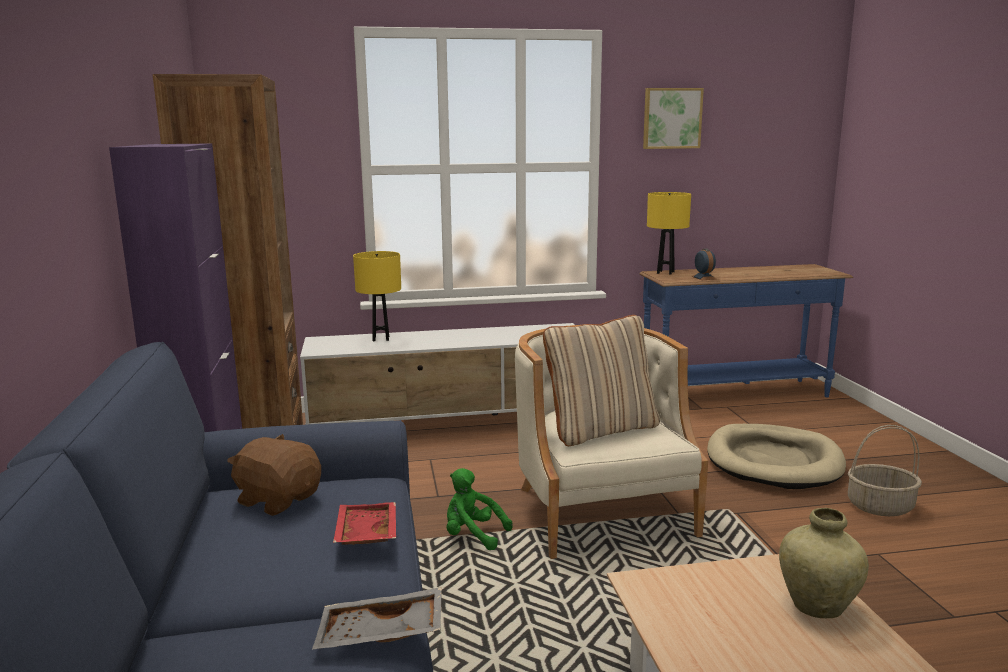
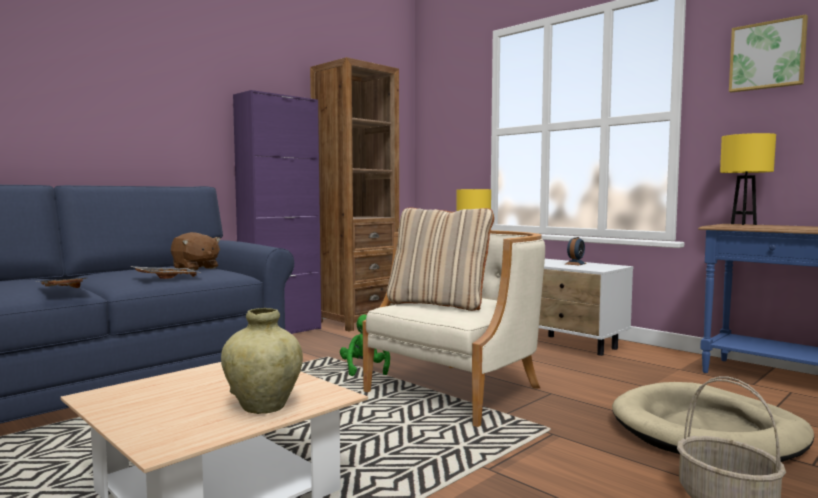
camera: 55 degrees right, 10 degrees down
brown plush toy [227,434,321,516] -> brown plush toy turned 135 degrees clockwise [171,232,221,271]
red tray [333,502,396,545] -> grey tray [131,266,197,279]
alarm clock [692,249,716,280] -> alarm clock moved to [566,237,587,265]

